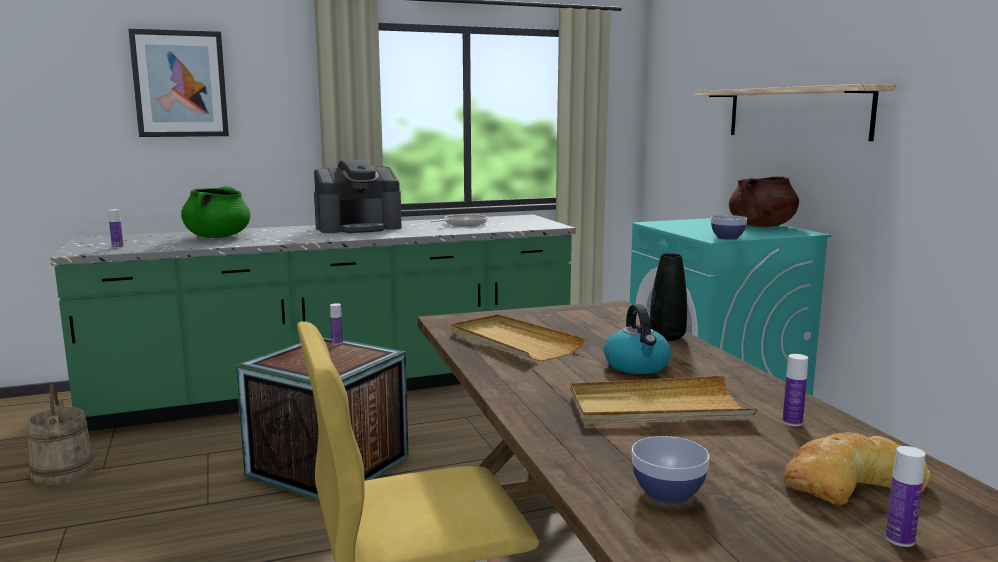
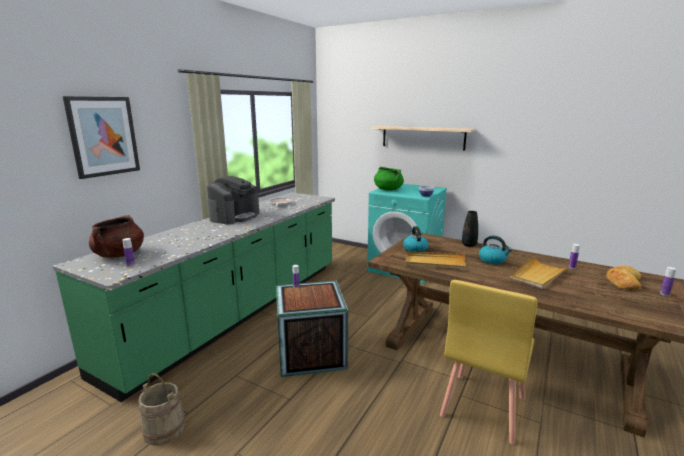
camera: 40 degrees left, 5 degrees up
green cooking pot [181,186,251,238] -> green cooking pot moved to [374,167,404,191]
bowl [632,436,710,504] -> none
brown cooking pot [729,175,799,227] -> brown cooking pot moved to [89,215,144,258]
none -> kettle [403,226,429,252]

